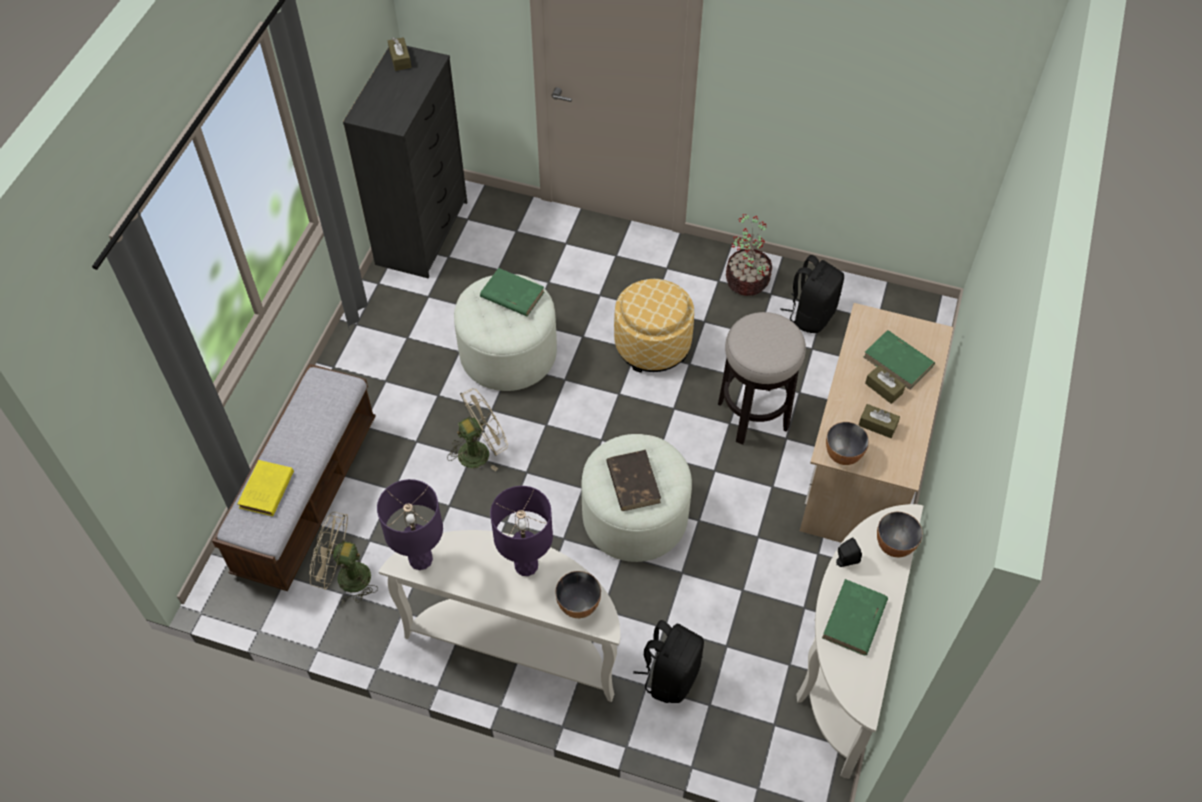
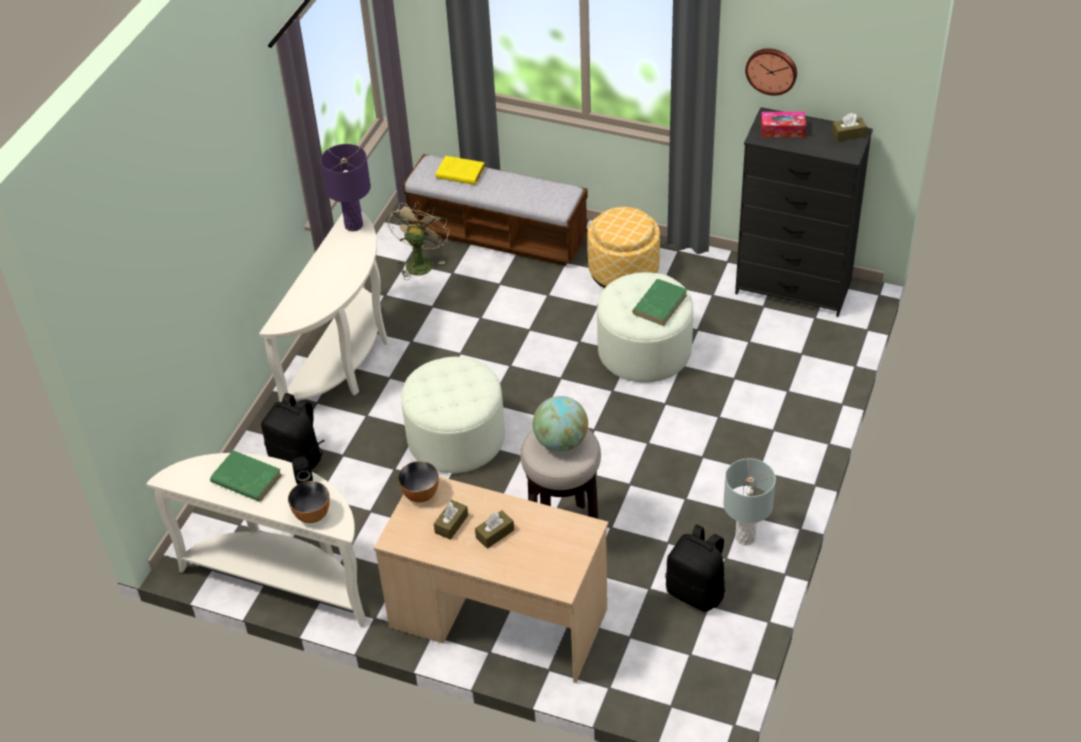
camera: 95 degrees right, 10 degrees down
beige fan [447,388,508,471] -> none
purple table lamp [490,486,553,576] -> none
bowl [555,571,601,618] -> none
brown book [606,450,661,511] -> none
ottoman [614,279,694,373] -> ottoman moved to [587,207,660,288]
potted plant [726,214,772,296] -> grey table lamp [723,458,776,546]
green book [864,330,935,390] -> none
none -> globe [533,396,588,452]
none -> wall clock [745,48,797,96]
none -> tissue box [761,112,806,137]

